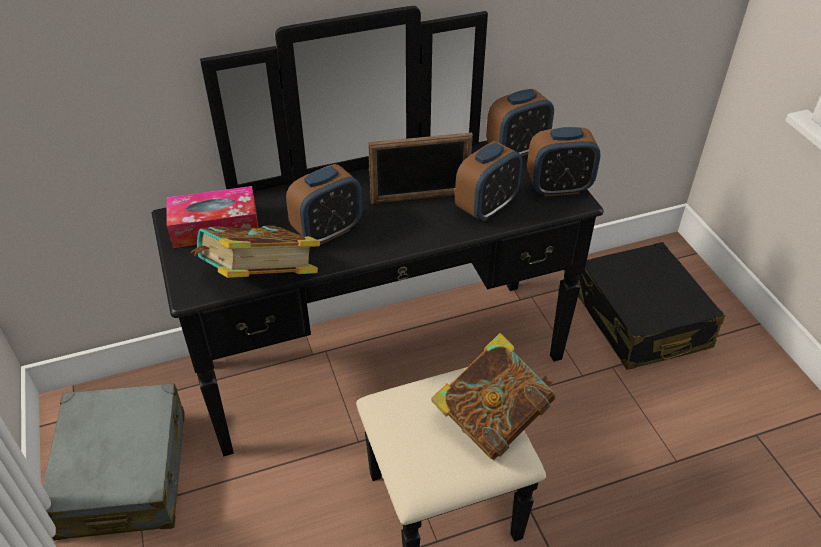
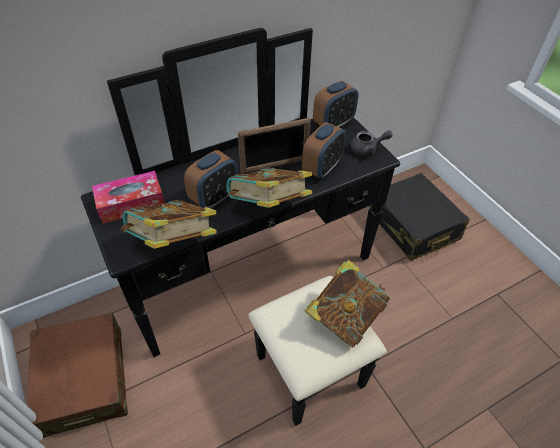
camera: 10 degrees left, 5 degrees up
grey suitcase [43,383,185,541] -> brown suitcase [28,313,128,438]
alarm clock [527,127,601,197] -> grey teapot [350,130,393,156]
none -> book [227,168,312,208]

